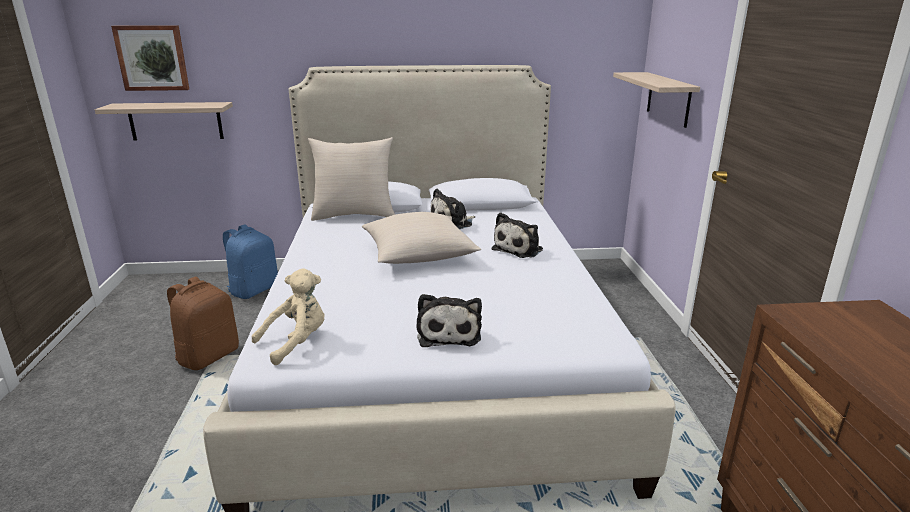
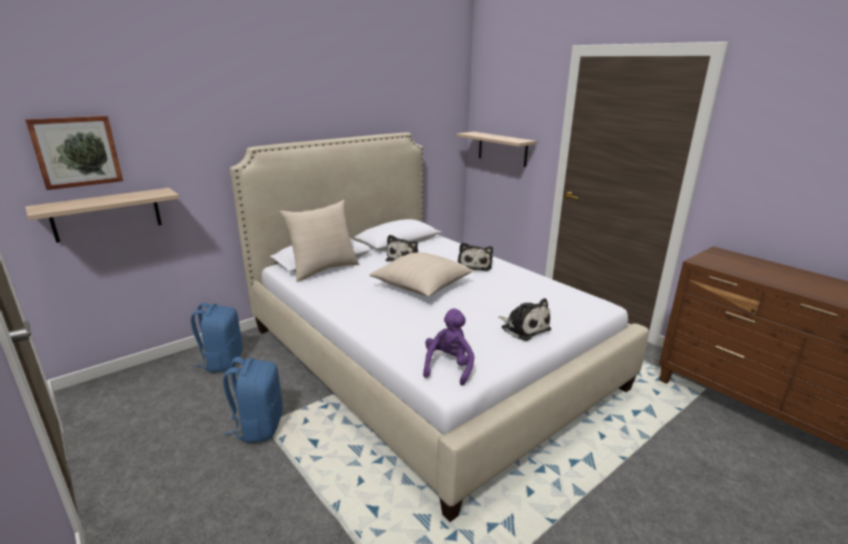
camera: 35 degrees left, 0 degrees up
brown backpack [167,277,239,370] -> blue backpack [223,357,283,443]
beige plush toy [252,268,325,365] -> purple plush toy [423,308,474,386]

